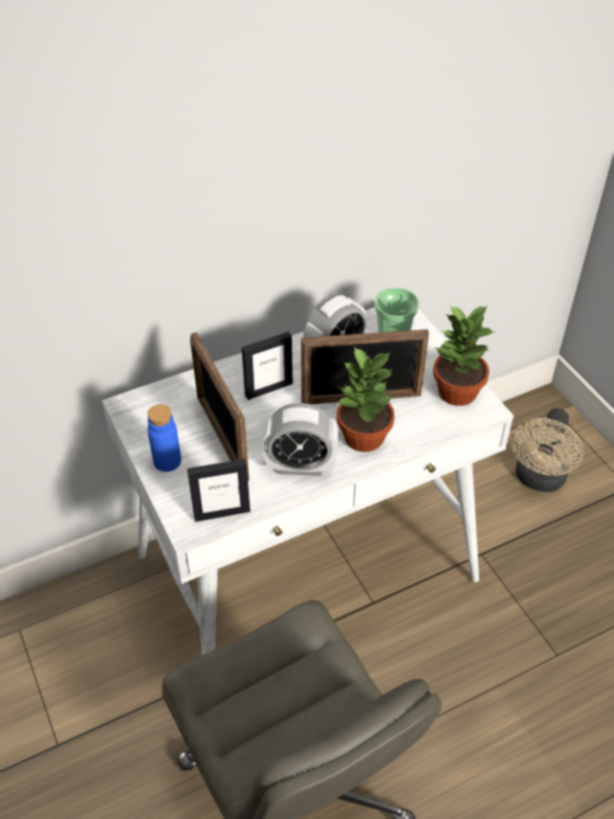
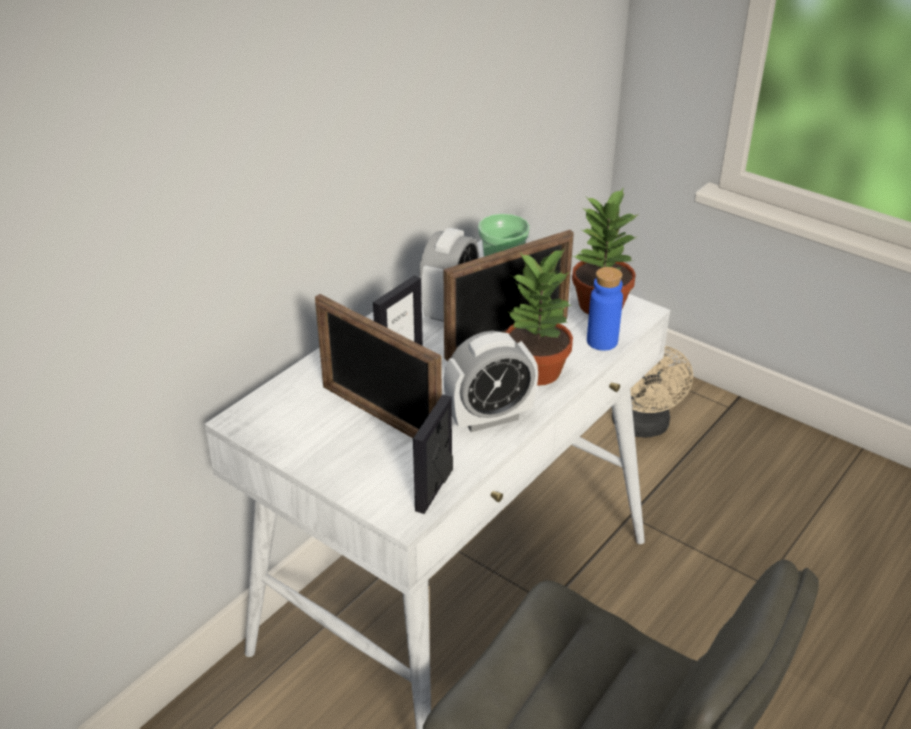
camera: 25 degrees left, 10 degrees down
blue bottle [147,404,181,472] -> blue bottle moved to [587,267,623,351]
picture frame [187,459,250,522] -> picture frame turned 150 degrees clockwise [413,394,453,514]

